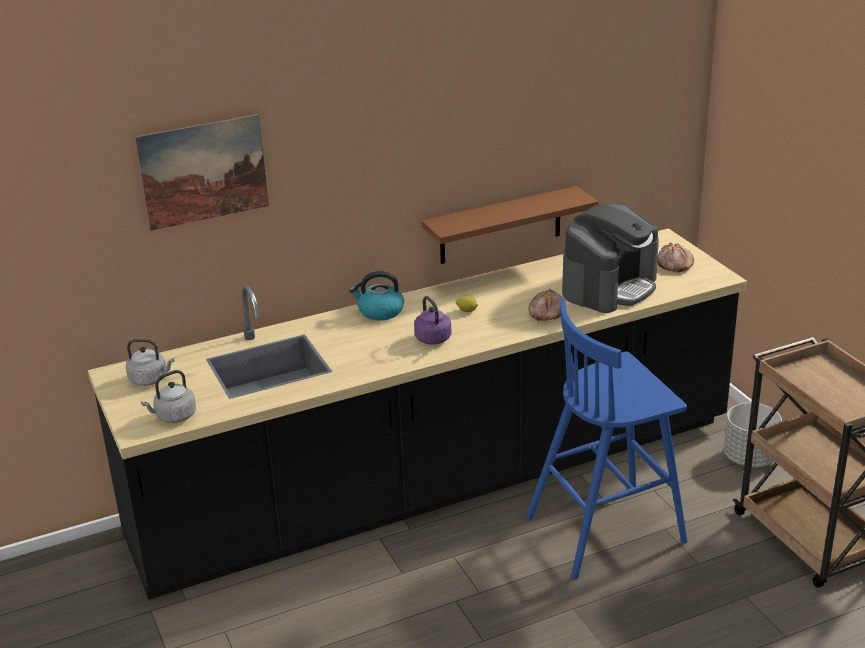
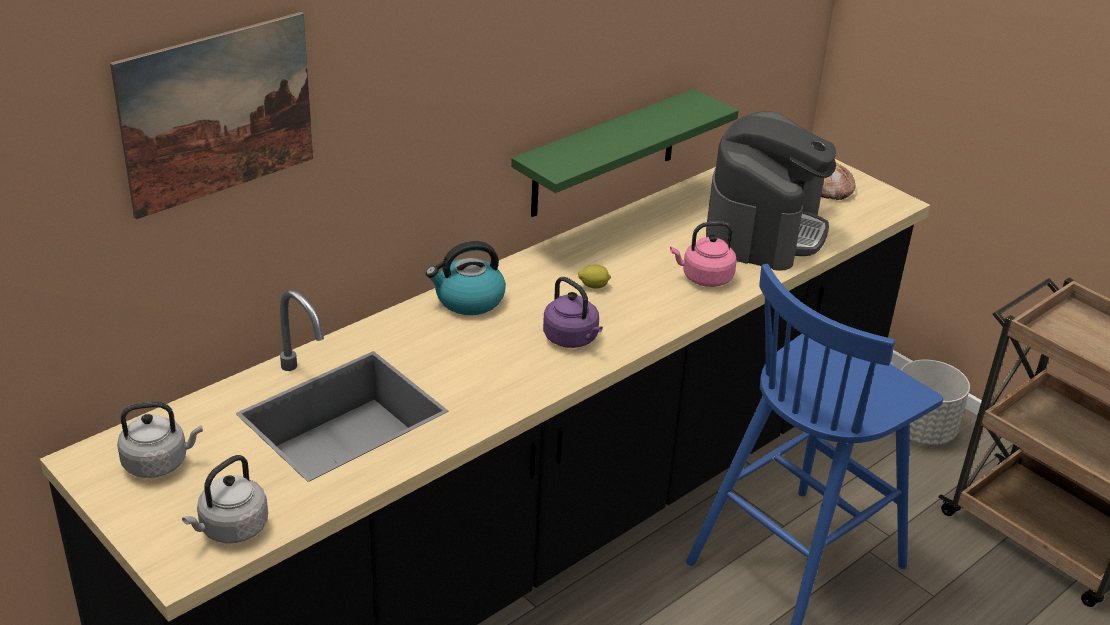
camera: 20 degrees left, 5 degrees up
brown shelf [421,186,598,264] -> green shelf [511,89,739,217]
bread [528,289,564,321] -> pink kettle [670,221,737,287]

